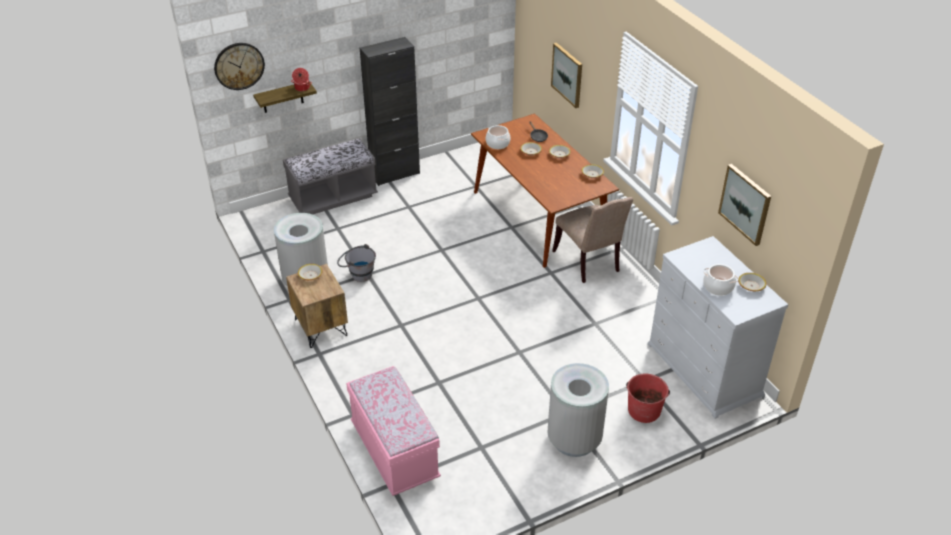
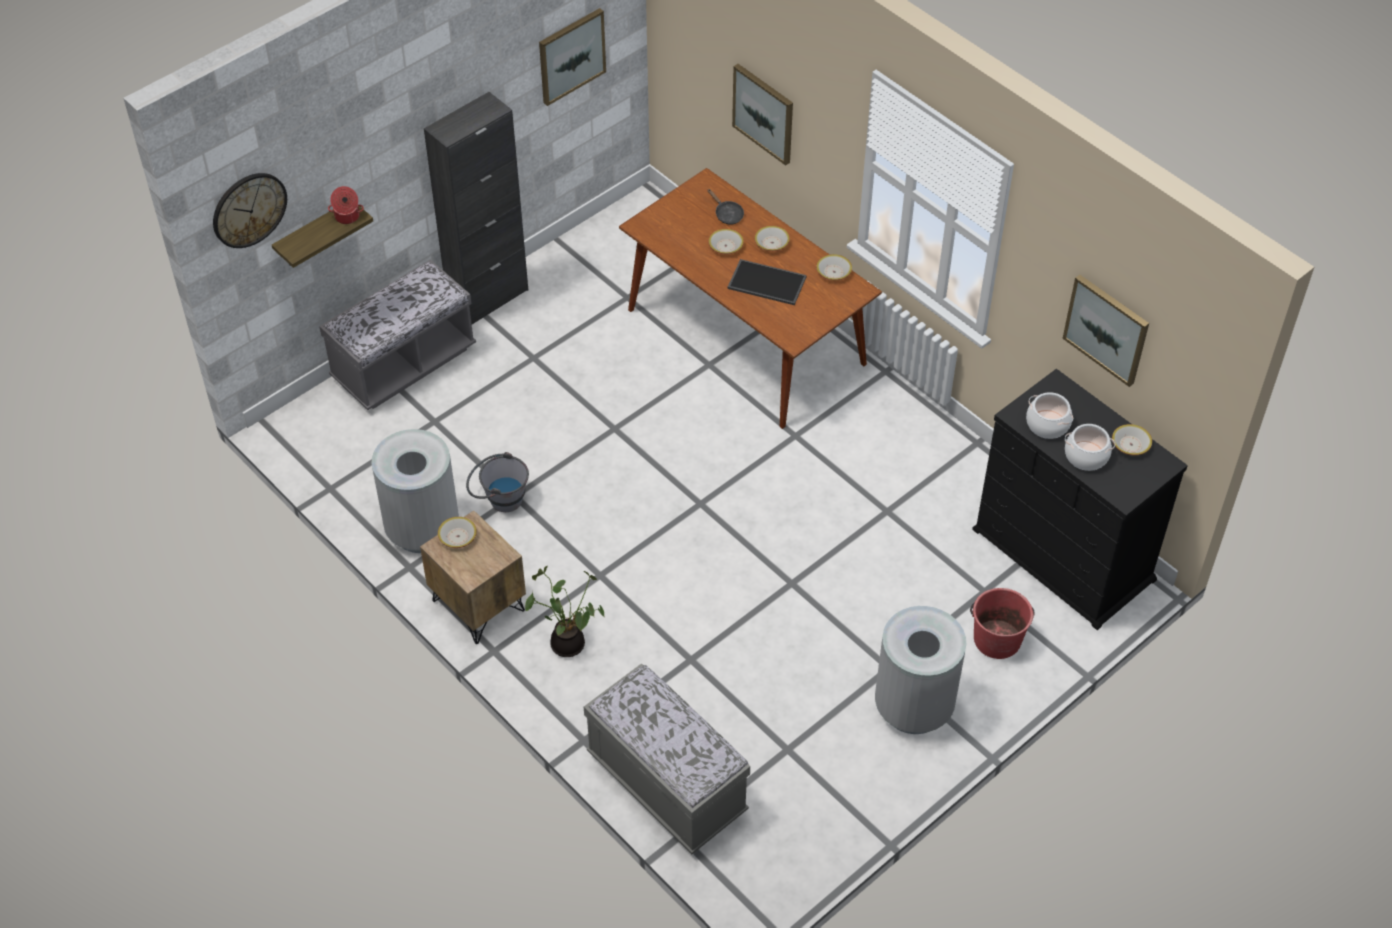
camera: 15 degrees left, 10 degrees up
pink bench [346,366,441,496] -> grey bench [584,663,750,854]
cooking pot [486,125,510,149] -> cooking pot moved to [1026,392,1073,439]
beige chair [552,197,633,283] -> none
white dresser [648,236,788,419] -> black dresser [972,369,1188,630]
none -> potted plant [525,566,605,657]
none -> picture [539,8,606,106]
none -> tray [728,259,807,305]

